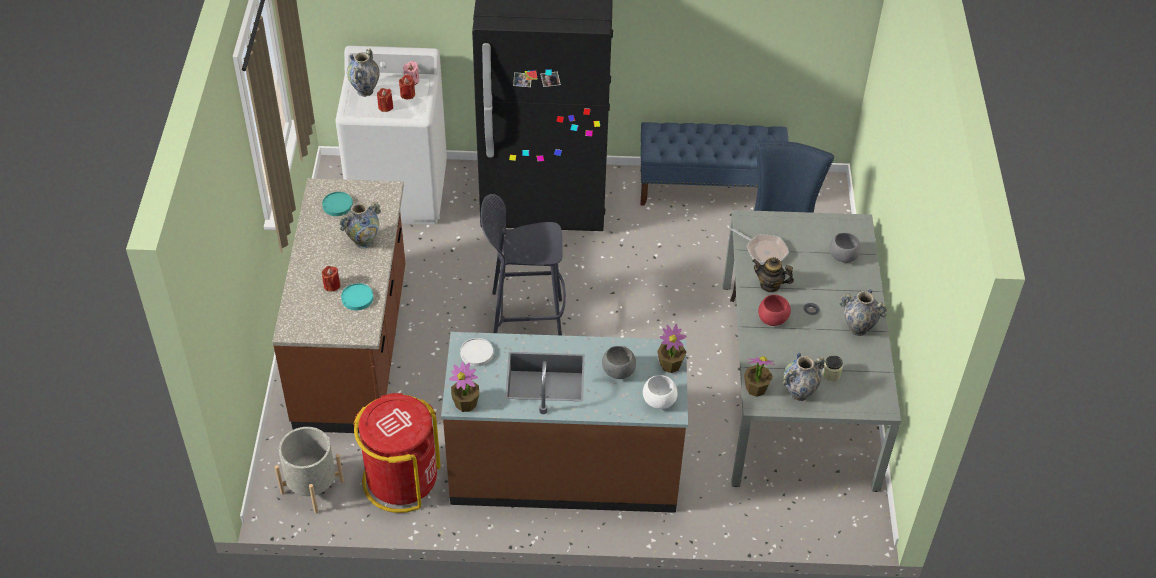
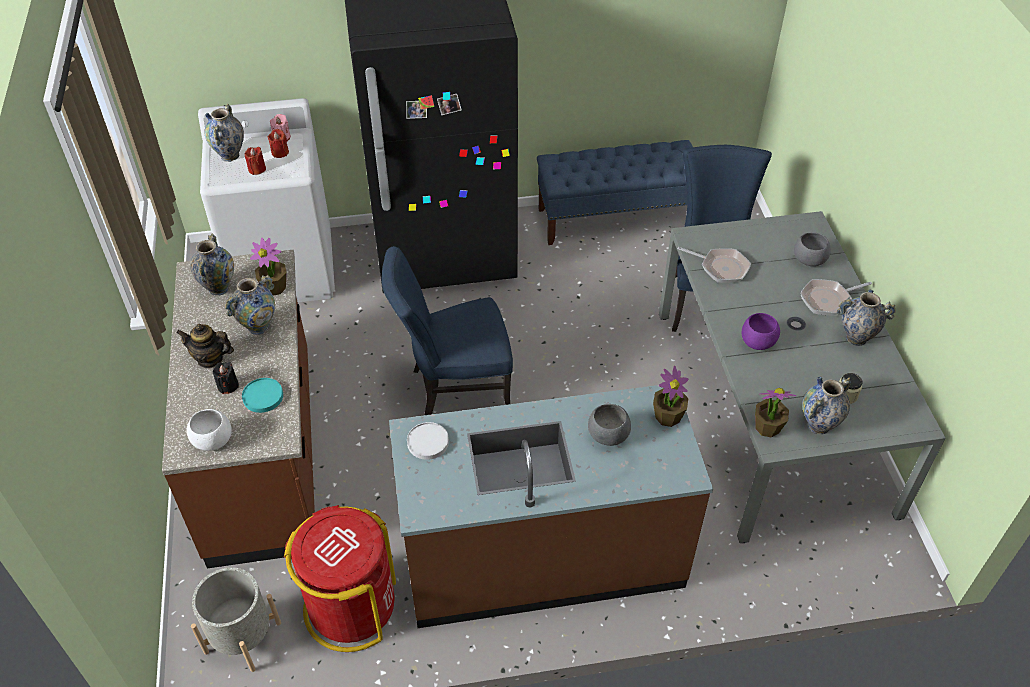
camera: 10 degrees left, 0 degrees up
turquoise plate [322,192,353,216] -> vase [190,233,234,296]
red candle [322,266,340,292] -> black candle [213,362,239,394]
potted plant [449,362,479,412] -> potted plant moved to [250,238,287,296]
grey stool [481,194,566,336] -> blue chair [381,246,513,415]
white bowl [643,375,678,409] -> white bowl moved to [187,409,232,451]
teapot [752,257,794,293] -> teapot moved to [176,324,234,368]
red bowl [758,295,791,326] -> purple bowl [742,313,780,350]
none -> frying pan [800,279,872,316]

